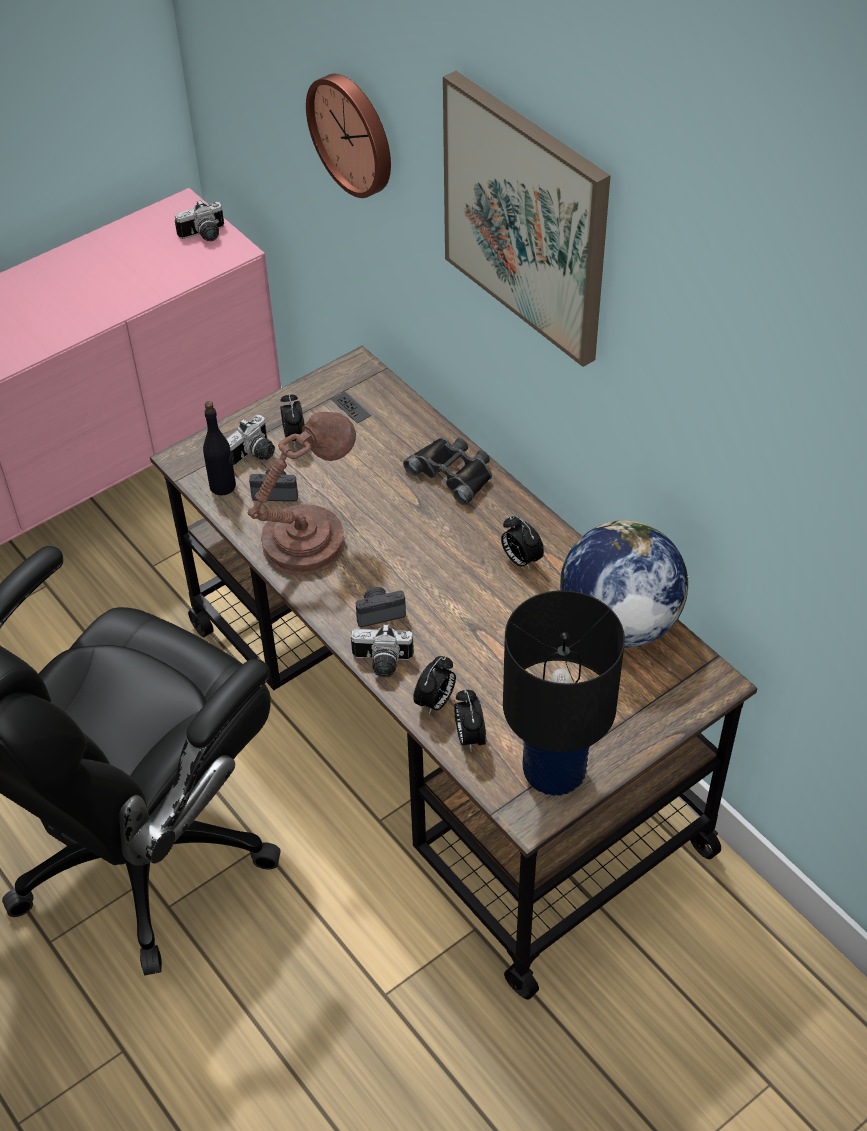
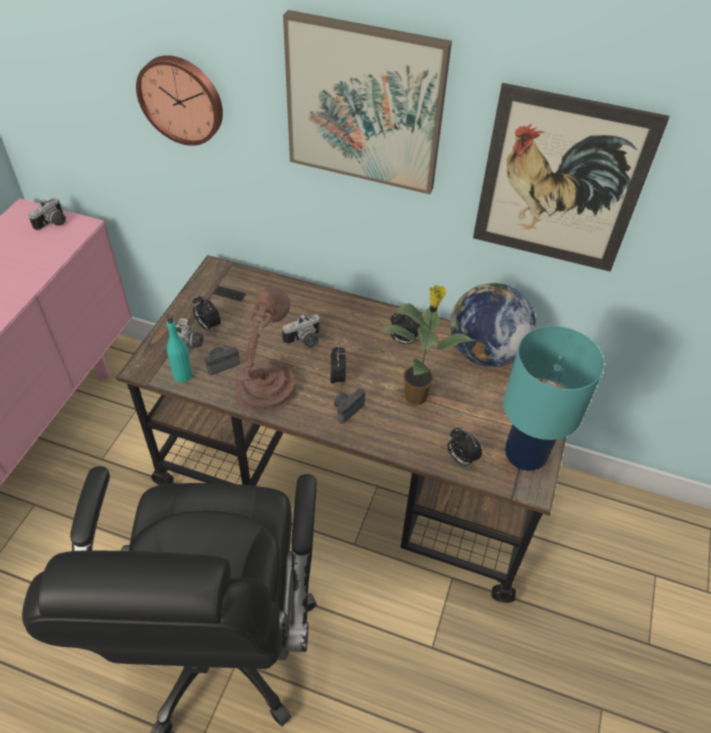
camera: 35 degrees left, 0 degrees up
black bottle [203,401,236,496] -> turquoise bottle [166,315,193,382]
camera [351,624,414,677] -> camera moved to [282,315,320,348]
black binoculars [403,437,492,505] -> none
alarm clock [413,656,456,714] -> alarm clock moved to [331,347,346,387]
black table lamp [503,590,625,796] -> turquoise table lamp [503,326,604,471]
none -> potted plant [379,285,476,405]
none -> picture [473,83,670,272]

